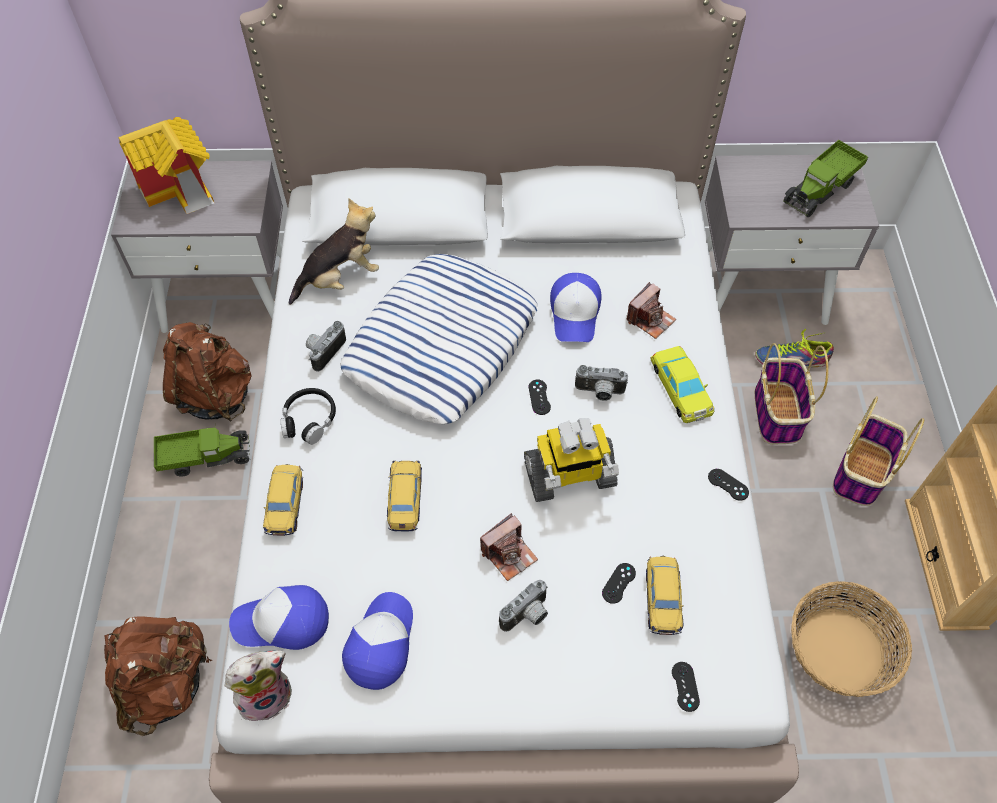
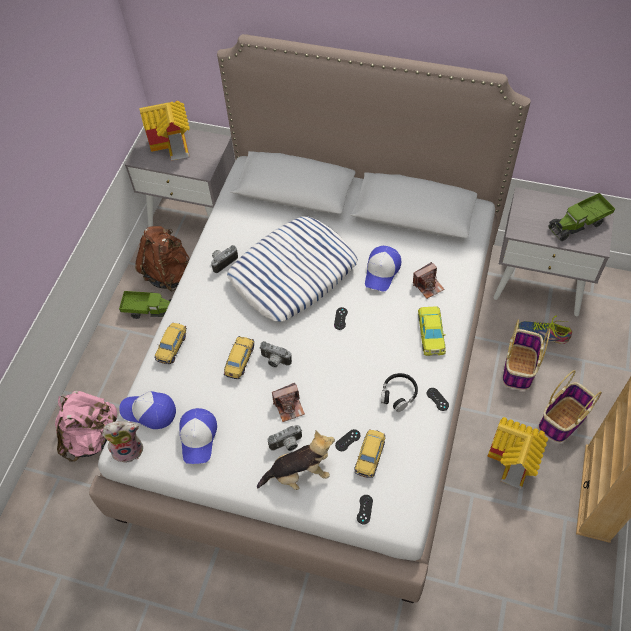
camera: 20 degrees right, 0 degrees up
brown backpack [104,616,212,736] -> pink backpack [55,391,117,462]
black headphones [281,388,336,445] -> black headphones moved to [381,373,418,412]
plush toy [289,199,379,305] -> plush toy moved to [257,431,335,490]
cap [342,592,413,690] -> cap turned 150 degrees clockwise [179,408,217,464]
toy robot [524,418,619,502] -> none
camera [575,365,628,401] -> camera moved to [259,341,292,368]
basket [791,581,912,697] -> none
none -> toy house [487,417,548,489]

